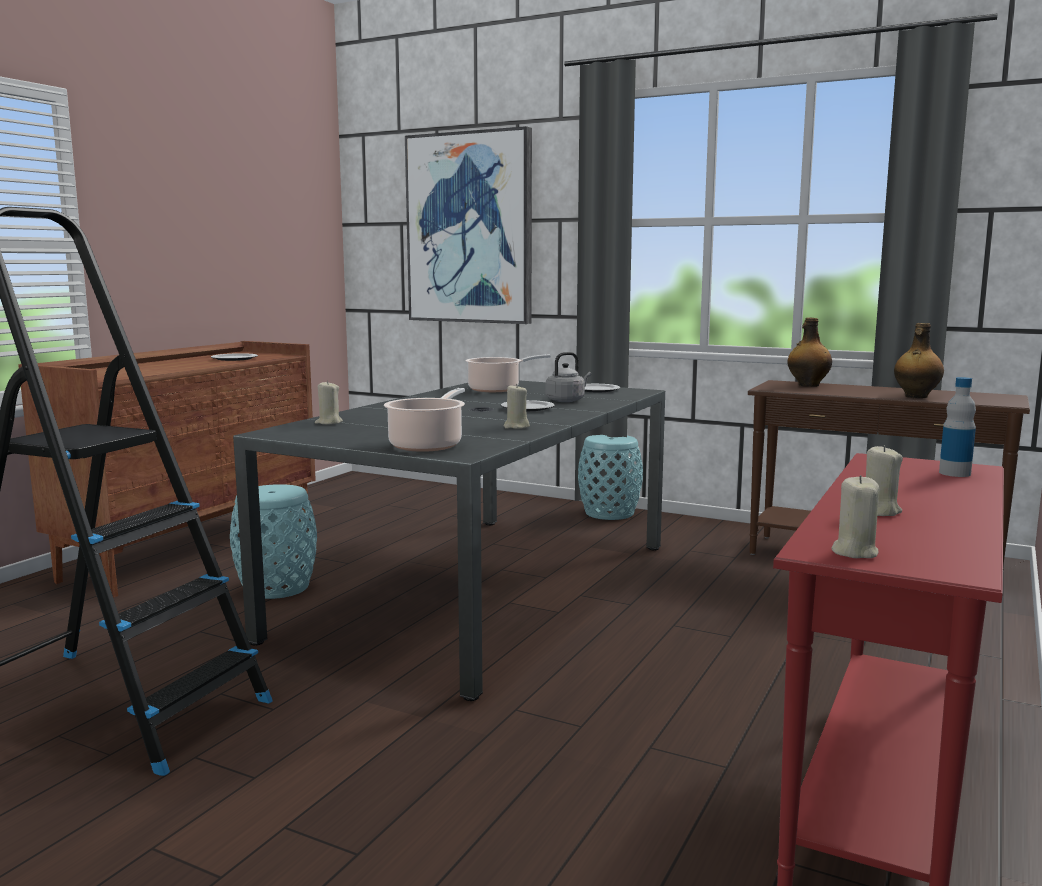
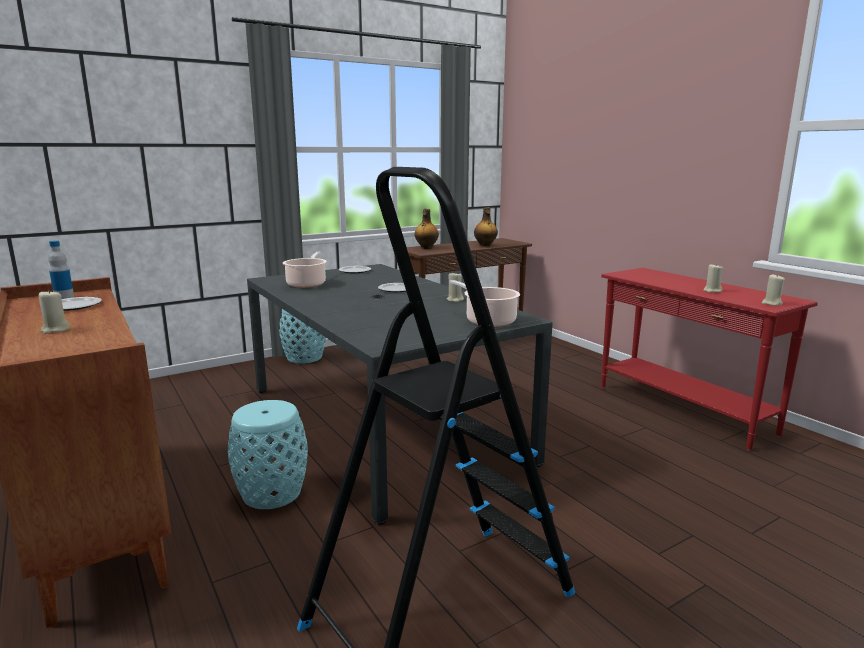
camera: 60 degrees left, 5 degrees up
beige candle [315,381,343,425] -> beige candle moved to [39,290,70,334]
picture [405,126,532,324] -> none
grey kettle [546,352,591,402] -> none
bottle [939,377,976,477] -> bottle moved to [48,240,74,299]

